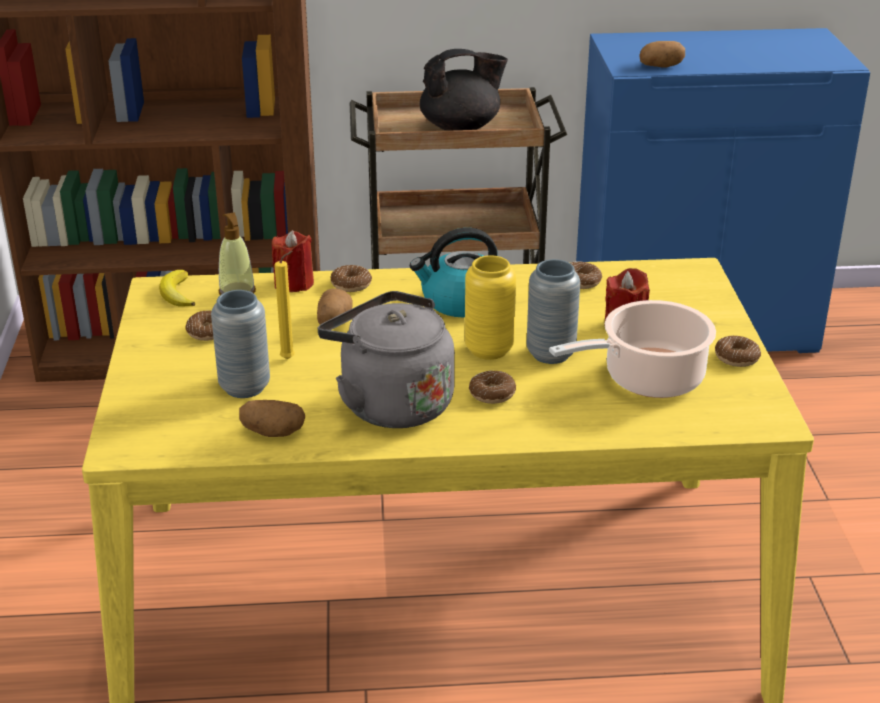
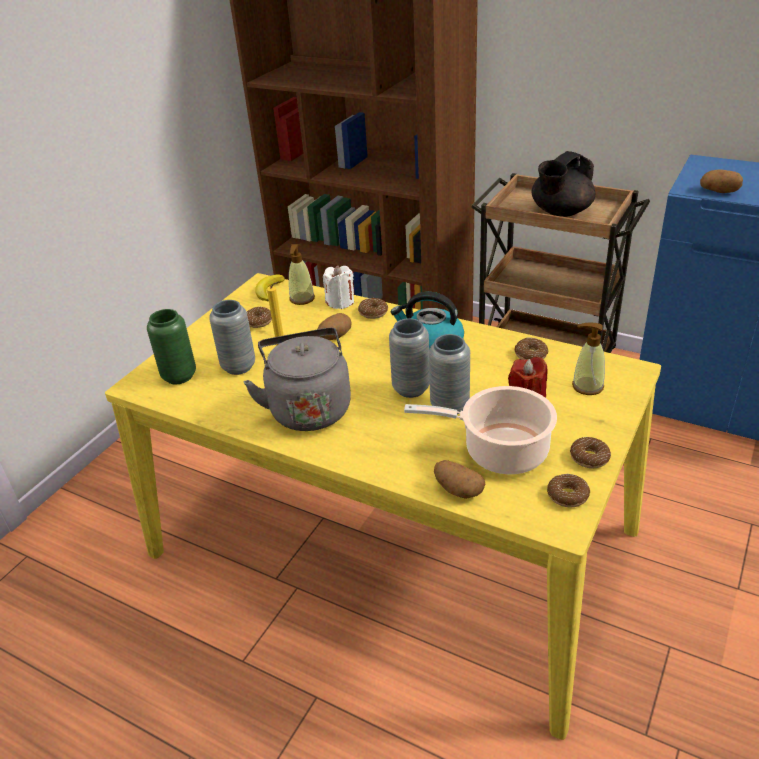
camera: 35 degrees right, 5 degrees up
potato [239,400,305,437] -> potato moved to [434,460,485,499]
red candle [272,230,314,292] -> white candle [323,265,354,309]
black teapot [420,49,508,131] -> black teapot turned 120 degrees clockwise [532,151,595,217]
yellow vase [465,255,516,360] -> grey vase [389,318,430,398]
donut [469,371,516,404] -> donut moved to [547,474,590,507]
none -> green vase [147,309,196,384]
none -> soap dispenser [572,323,605,395]

